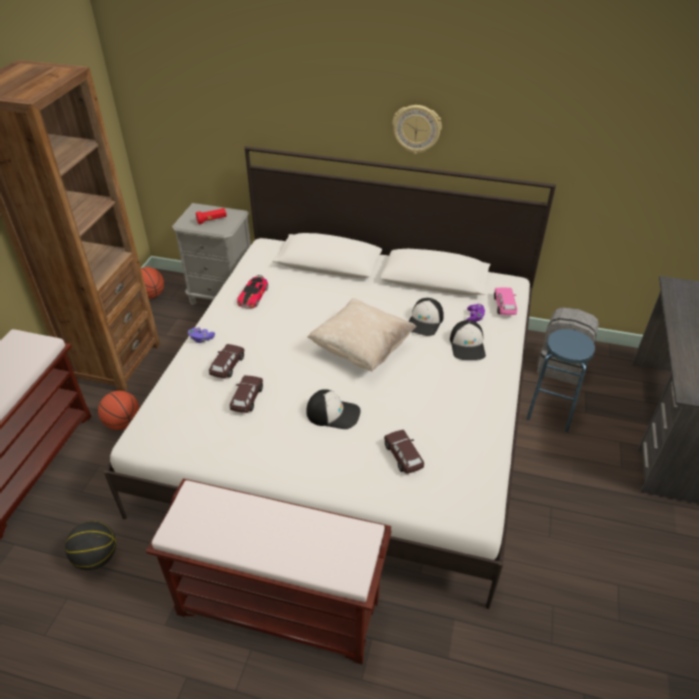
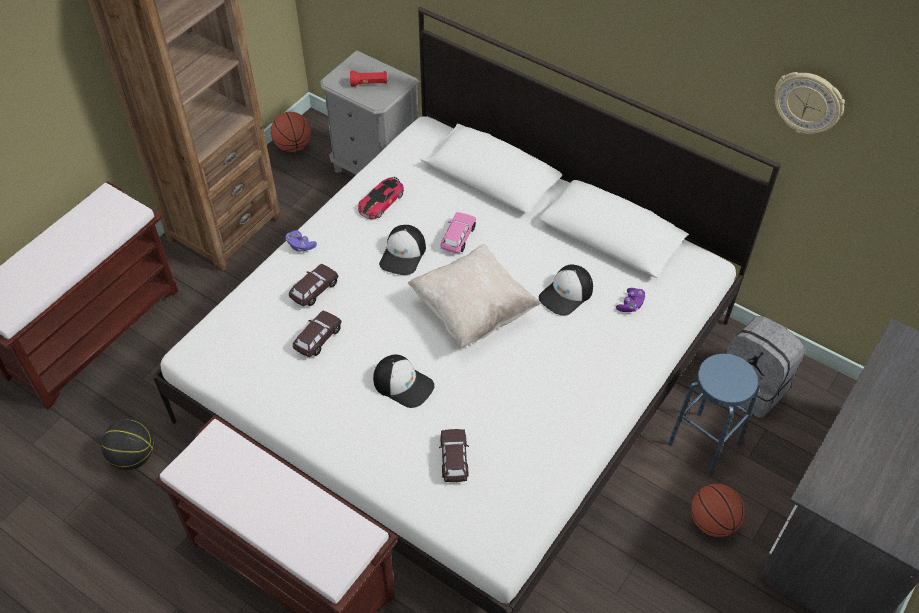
camera: 20 degrees right, 10 degrees up
basketball [98,391,139,430] -> basketball moved to [691,484,745,537]
wall clock [393,105,442,154] -> wall clock moved to [774,72,845,134]
cap [450,320,486,360] -> cap moved to [379,225,426,275]
pink toy car [494,288,517,315] -> pink toy car moved to [441,212,476,253]

